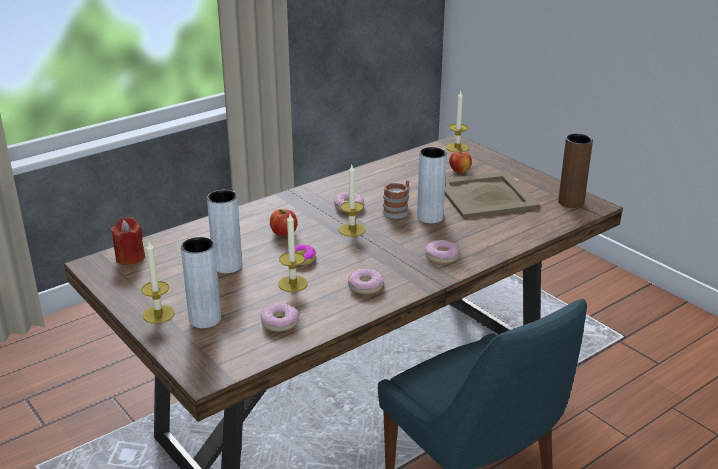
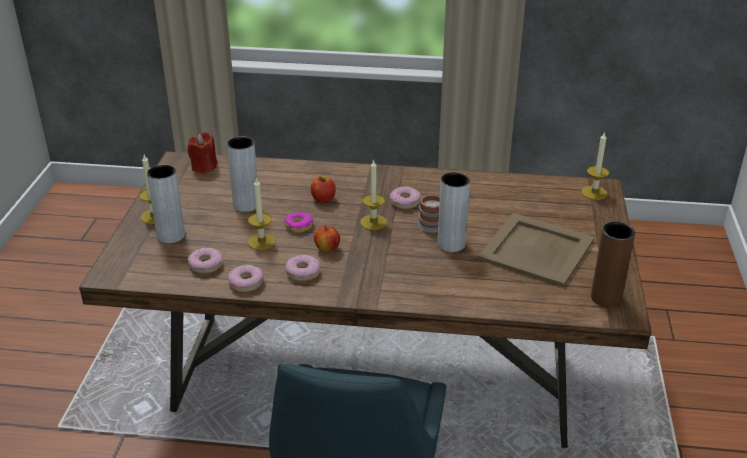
camera: 45 degrees right, 5 degrees up
donut [425,240,460,264] -> donut moved to [228,264,264,292]
apple [449,150,472,173] -> apple moved to [314,225,340,252]

